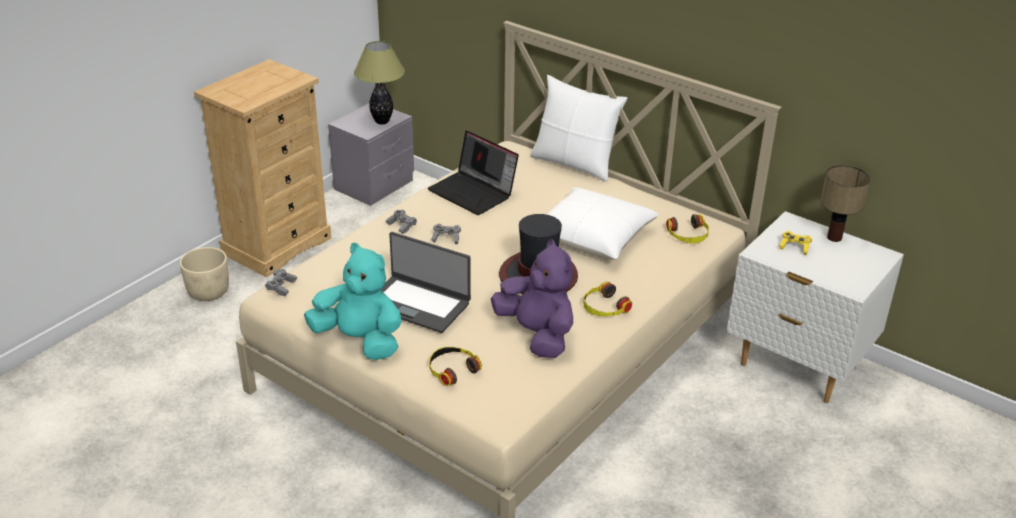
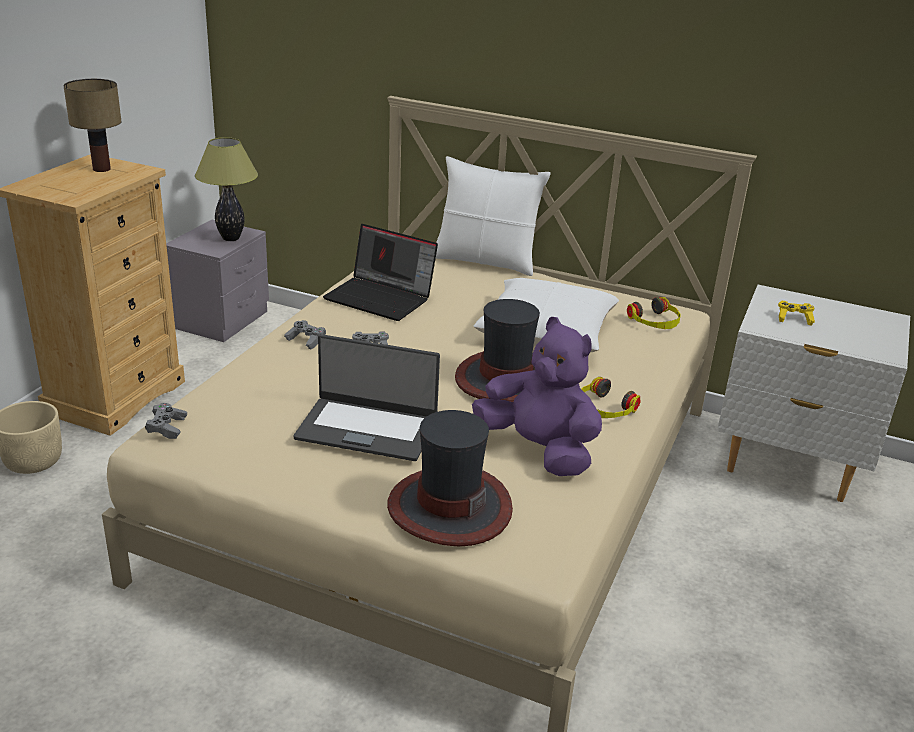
camera: 15 degrees left, 5 degrees down
turquoise plush toy [304,243,401,360] -> none
headphones [429,347,482,386] -> hat [387,410,513,546]
table lamp [820,165,870,242] -> table lamp moved to [63,79,122,172]

